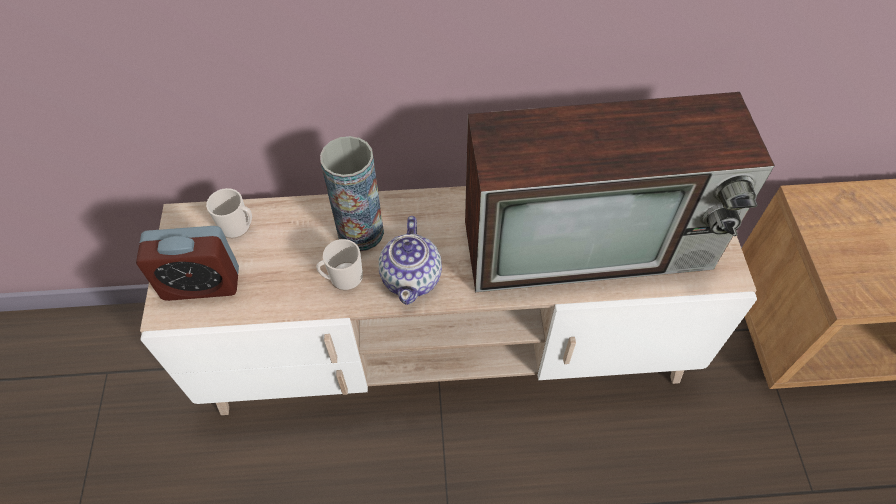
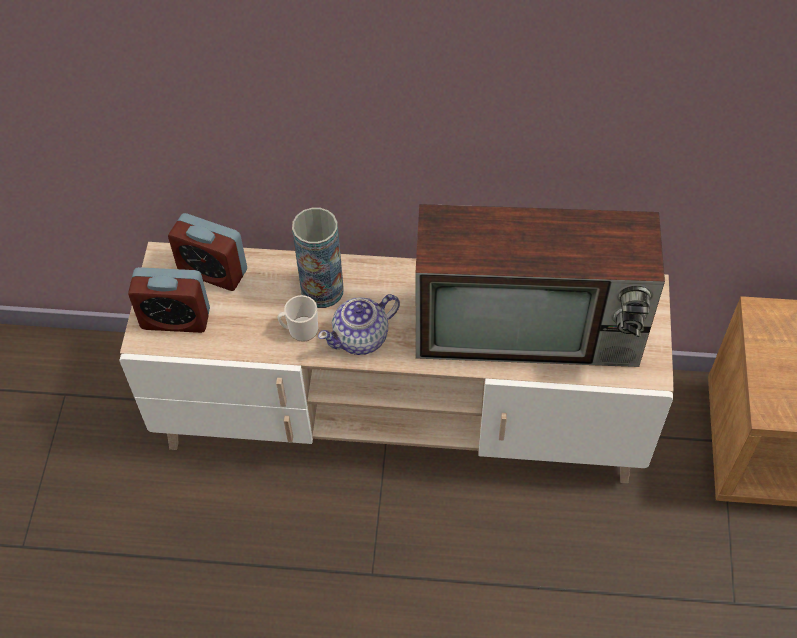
camera: 10 degrees right, 0 degrees up
mug [206,188,252,238] -> alarm clock [168,213,247,291]
teapot [379,216,442,305] -> teapot turned 45 degrees clockwise [318,294,400,355]

